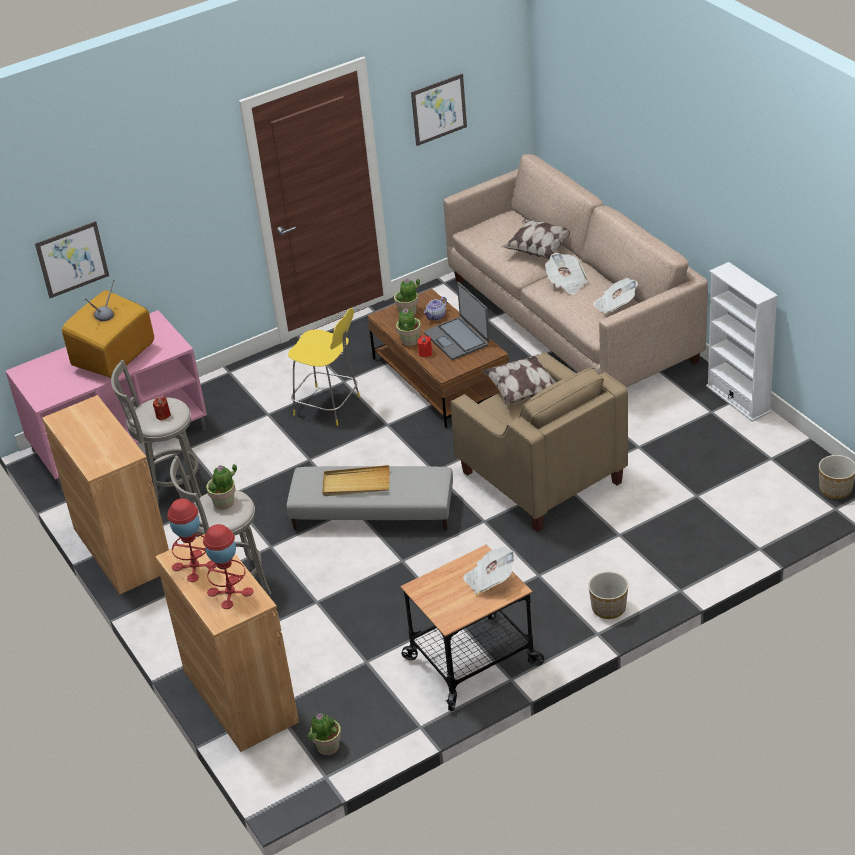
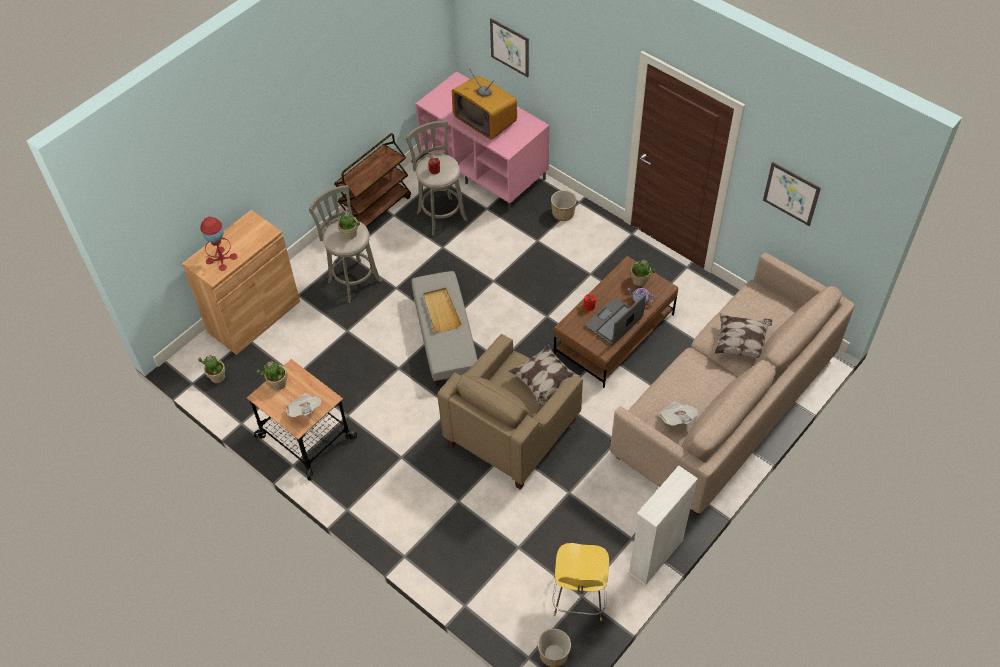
camera: 70 degrees right, 15 degrees up
brown cabinet [42,395,169,595] -> brown cart [334,133,411,227]
television [62,280,154,378] -> television turned 150 degrees counterclockwise [452,69,517,140]
red table lamp [167,499,217,582] -> none
yellow stool [288,308,360,426] -> yellow stool moved to [552,543,609,621]
potted plant [396,308,421,346] -> potted plant moved to [257,361,287,390]
newspaper [545,253,588,295] -> none
planter [588,572,628,619] -> planter moved to [551,190,577,221]

